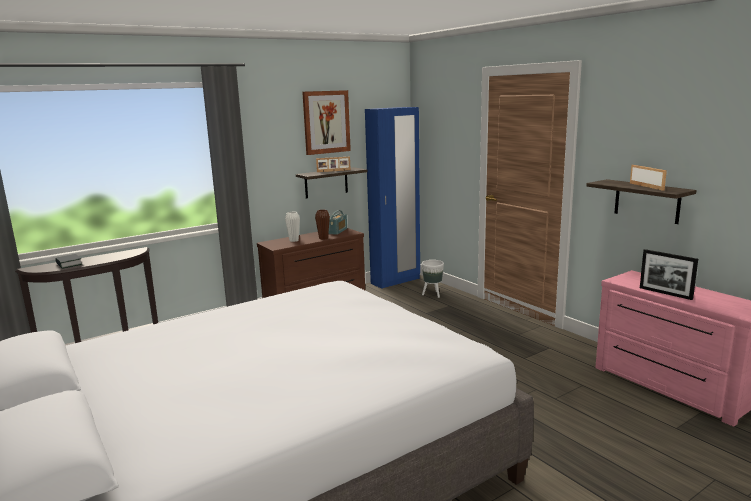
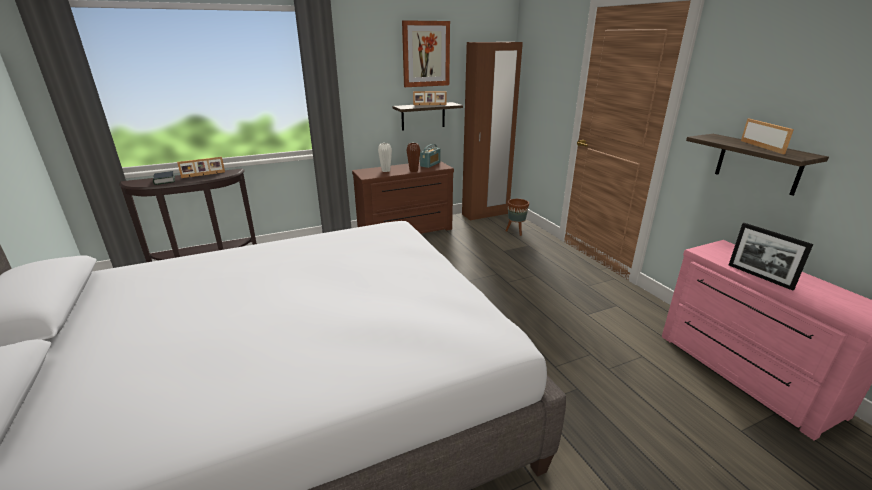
camera: 10 degrees right, 10 degrees up
blue wardrobe [365,107,420,289] -> brown wardrobe [462,42,523,221]
white planter [422,260,444,298] -> brown planter [506,199,529,236]
none -> picture frame [177,157,225,178]

